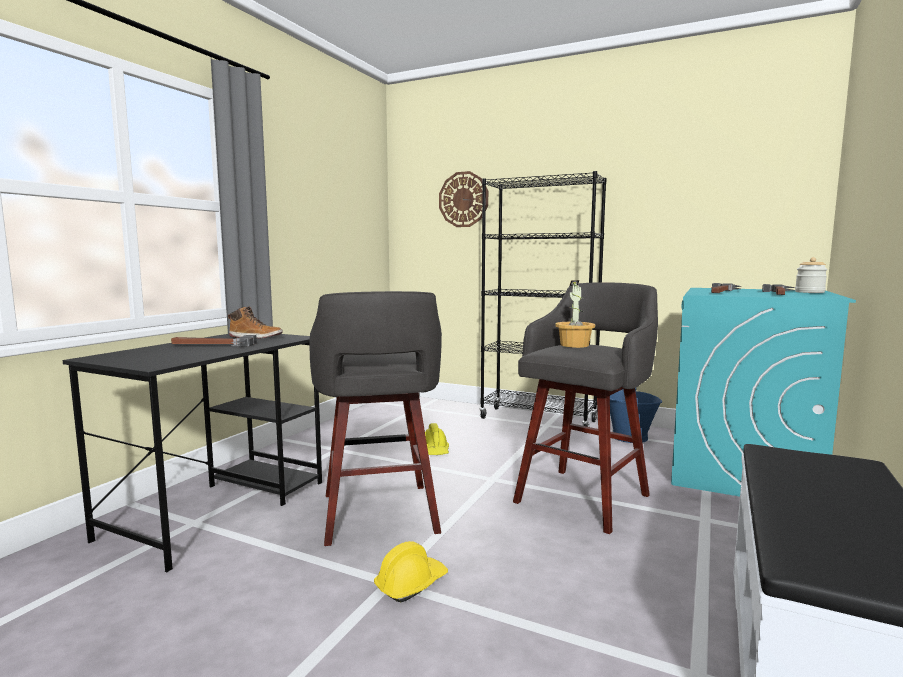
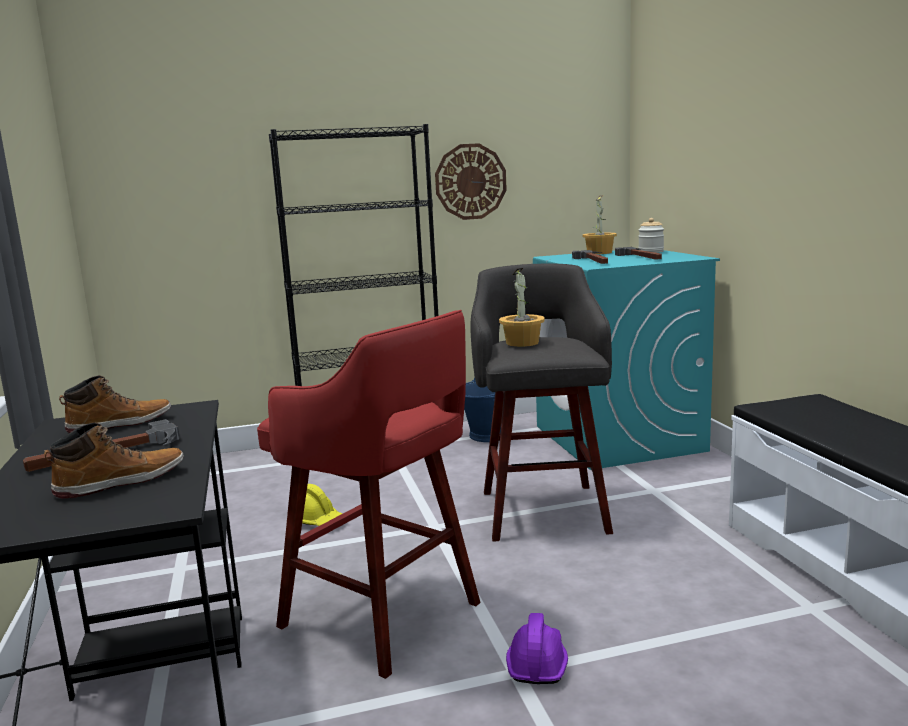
camera: 40 degrees left, 5 degrees up
grey stool [309,291,442,546] -> red stool [257,310,480,679]
yellow hard hat [374,541,448,602] -> purple hard hat [506,613,568,684]
wall clock [439,171,488,227] -> wall clock moved to [435,143,507,220]
none -> boot [44,422,184,499]
none -> potted plant [582,195,617,254]

